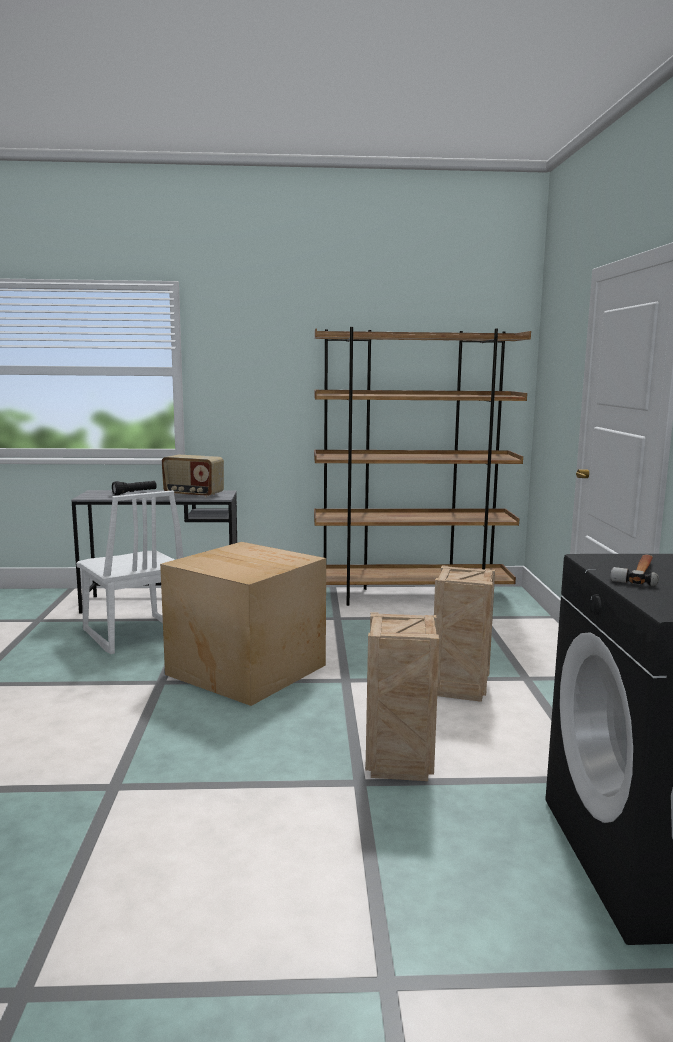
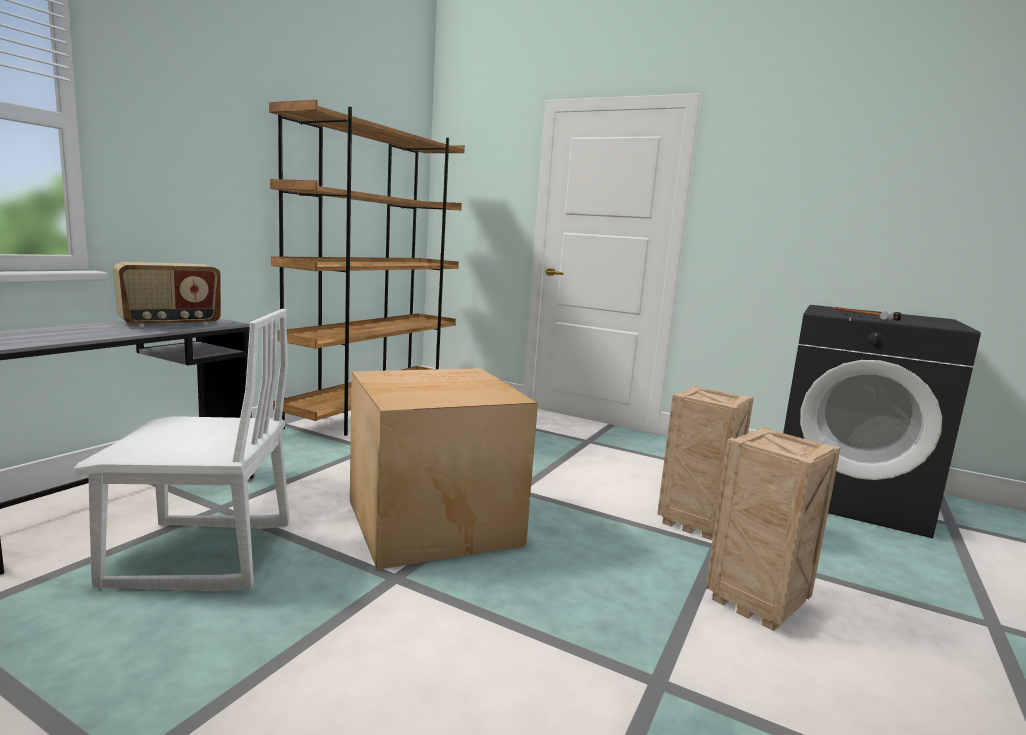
camera: 60 degrees left, 0 degrees up
black flashlight [112,481,157,495] -> none
crate [434,565,495,702] -> crate moved to [705,426,841,631]

